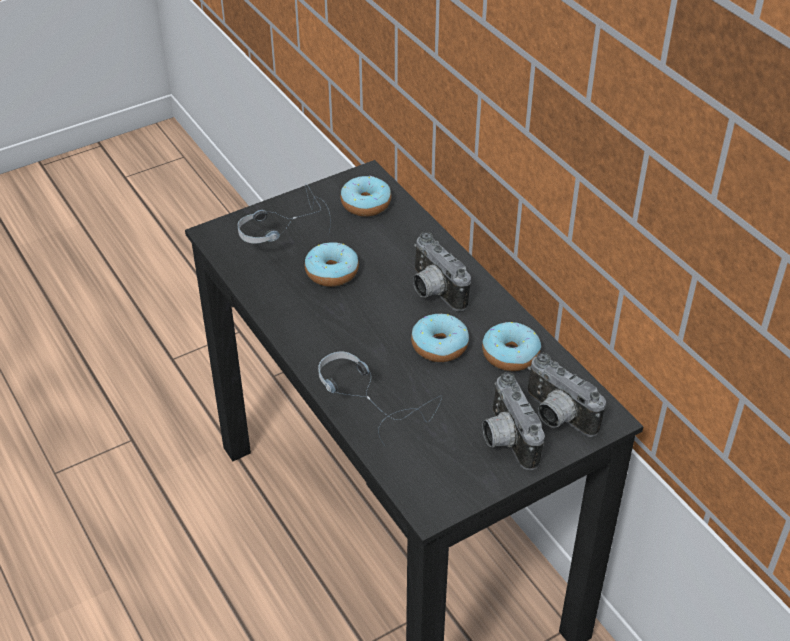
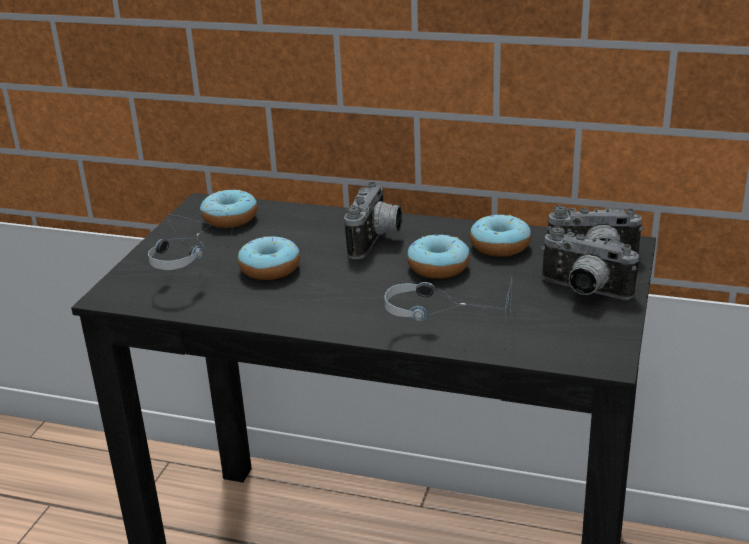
camera: 40 degrees left, 15 degrees down
camera [413,232,471,311] -> camera turned 90 degrees counterclockwise [344,181,403,259]

